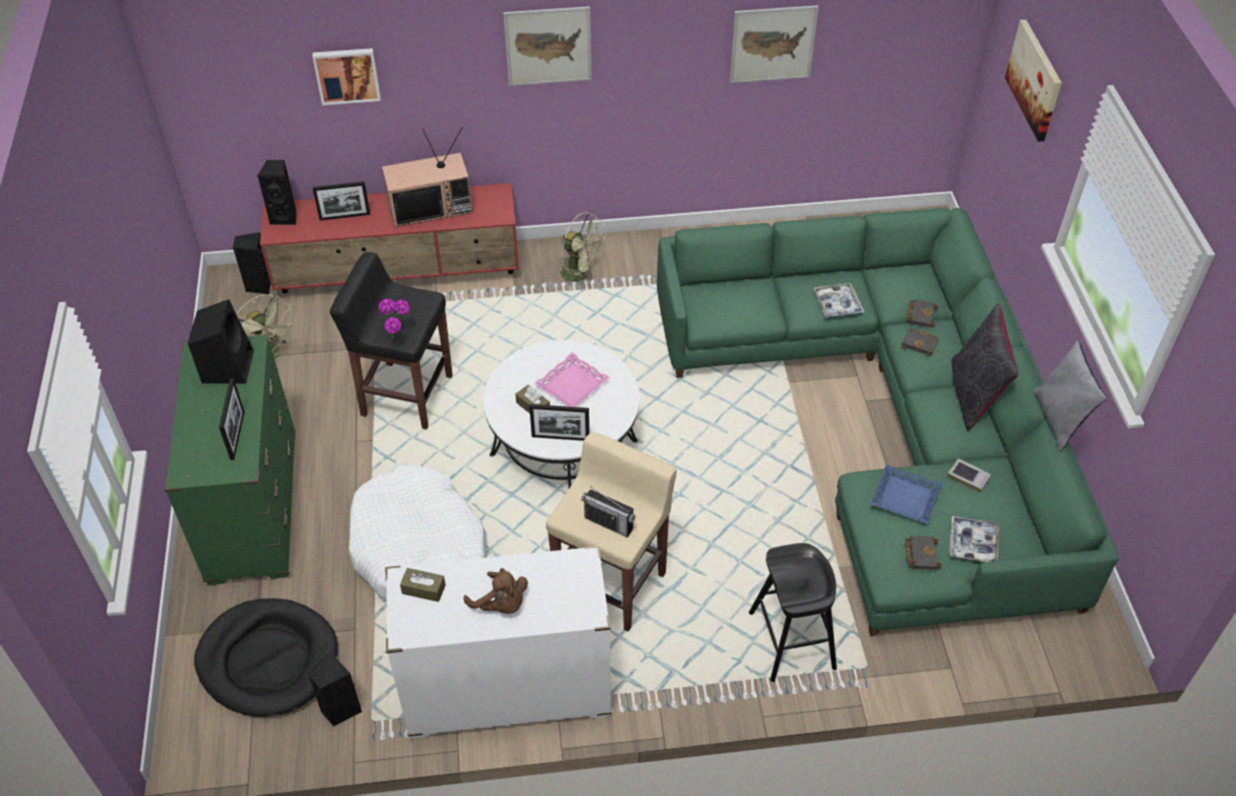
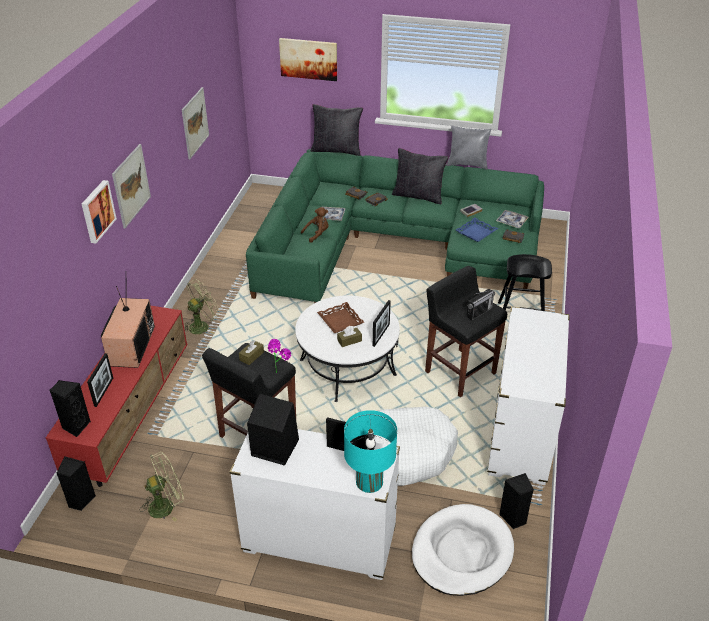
camera: 70 degrees left, 10 degrees down
green dresser [165,334,295,585] -> white dresser [230,429,400,580]
black dog bed [194,598,338,717] -> white dog bed [412,504,514,596]
picture [312,48,381,105] -> picture moved to [82,180,117,243]
brown tissue box [400,568,445,602] -> brown tissue box moved to [239,340,264,365]
brown plush toy [464,568,528,614] -> brown plush toy moved to [301,207,328,243]
pink tray [534,353,610,407] -> brown tray [317,302,364,333]
beige stool [546,432,677,632] -> black stool [425,266,507,397]
none -> black pillow [311,104,363,156]
none -> turquoise table lamp [344,410,397,493]

